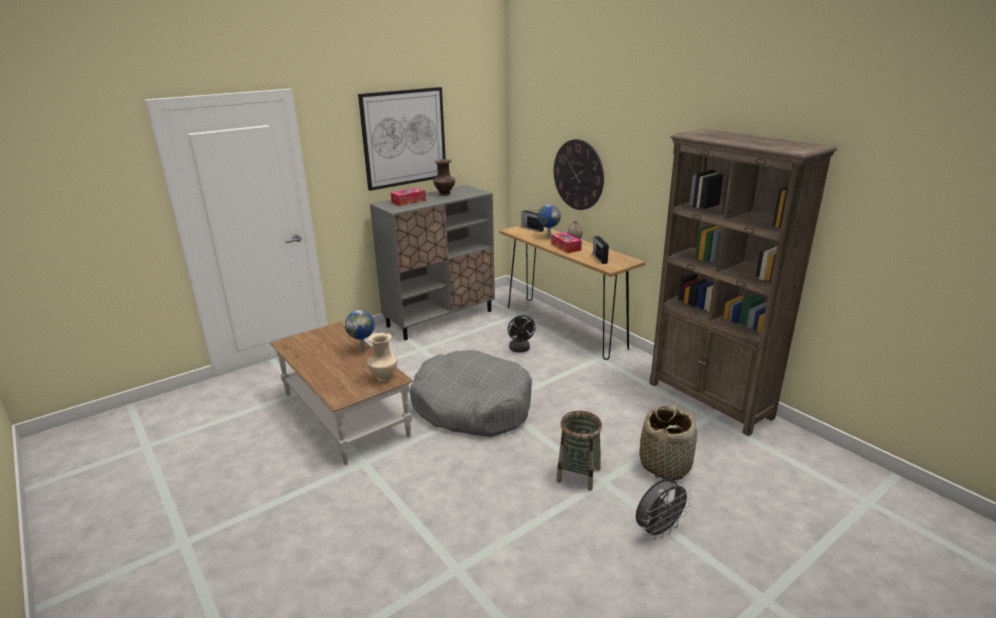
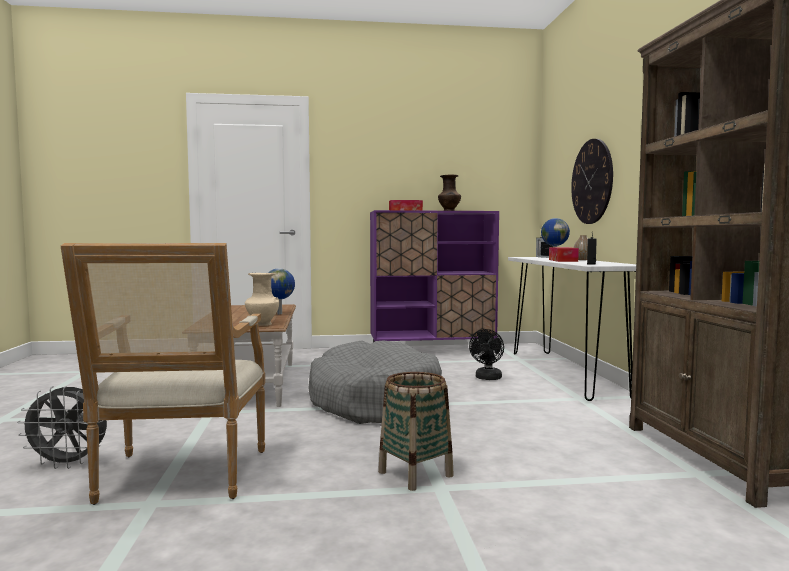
camera: 30 degrees right, 20 degrees down
picture [358,87,446,191] -> none
grey cabinet [370,185,495,340] -> purple cabinet [370,210,499,343]
brown console table [500,225,645,360] -> white console table [508,257,636,401]
grey fan [636,478,692,540] -> grey fan moved to [17,386,107,469]
basket [640,405,697,480] -> none
none -> armchair [61,243,265,505]

